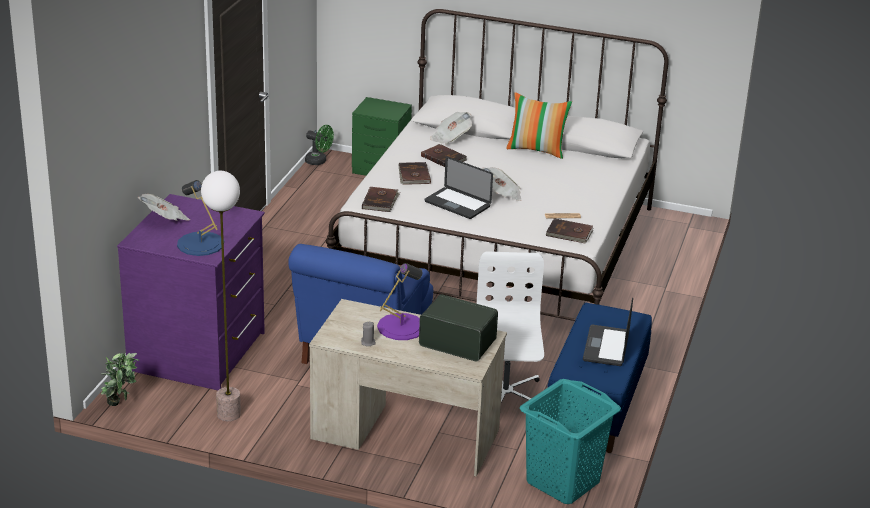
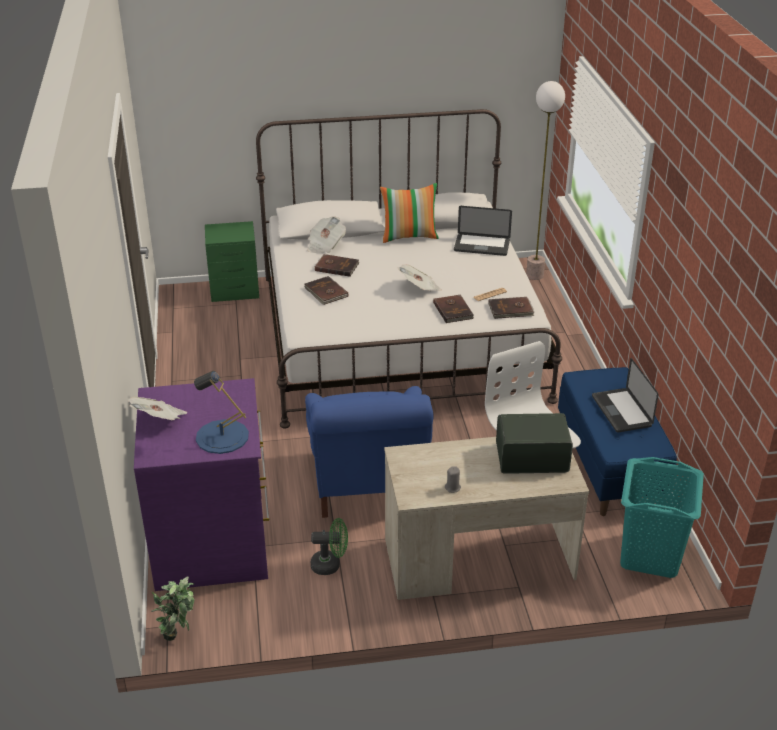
camera: 25 degrees left, 5 degrees up
floor lamp [201,171,241,421] -> floor lamp moved to [526,81,565,280]
green fan [305,125,334,165] -> green fan moved to [311,518,348,575]
brown book [362,186,400,212] -> brown book moved to [433,294,474,323]
purple table lamp [377,263,422,340] -> none
laptop [425,156,493,219] -> laptop moved to [454,206,512,256]

